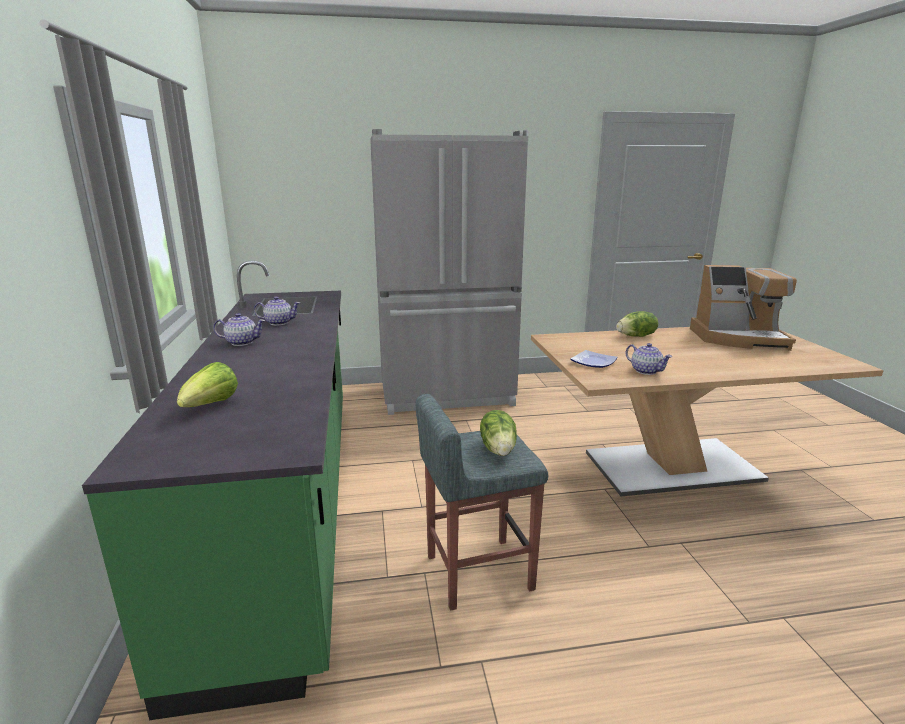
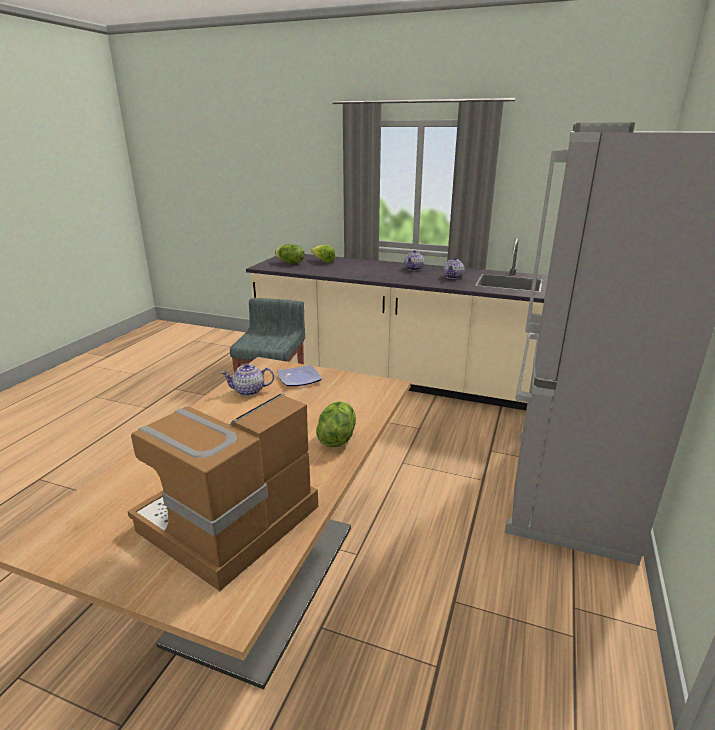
camera: 120 degrees right, 5 degrees up
green counter [82,261,343,720] -> beige counter [246,238,548,410]
lettuce [480,410,517,456] -> lettuce moved to [275,244,305,263]

